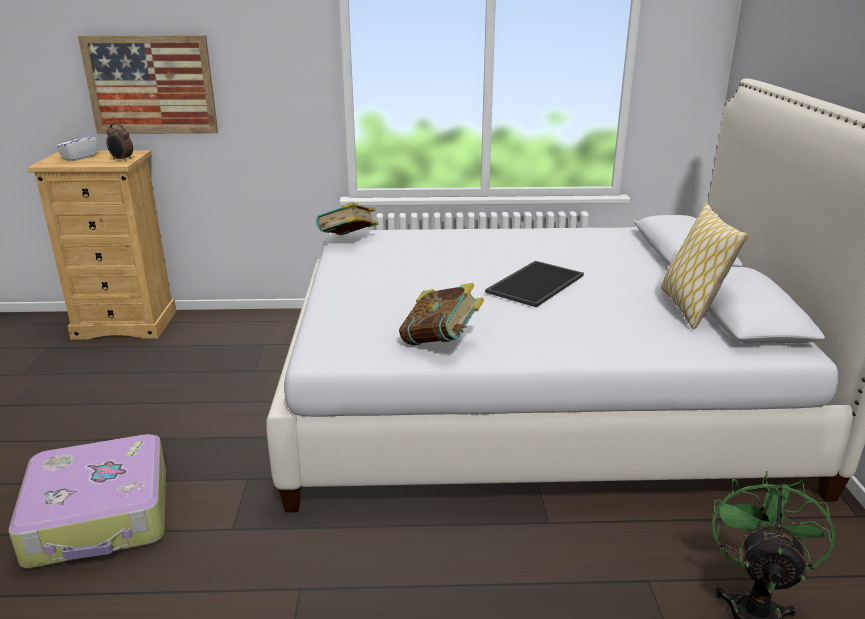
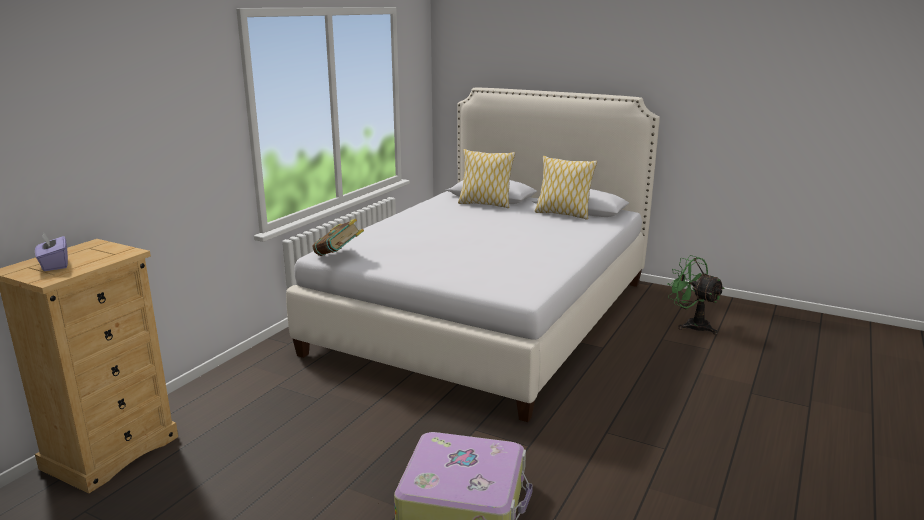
camera: 60 degrees left, 5 degrees down
white tissue box [55,129,97,161] -> purple tissue box [35,233,68,271]
picture [78,35,218,134] -> none
alarm clock [106,123,133,162] -> none
book [399,283,484,345] -> none
tray [485,261,584,307] -> none
none -> pillow [458,149,515,208]

